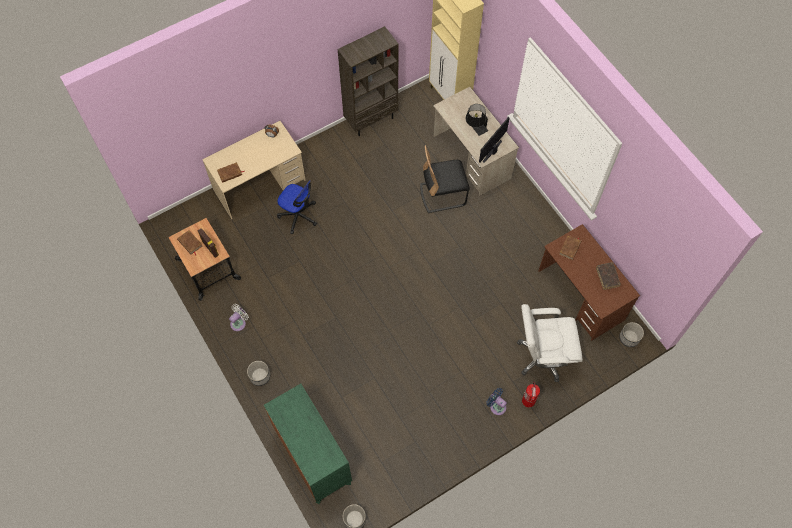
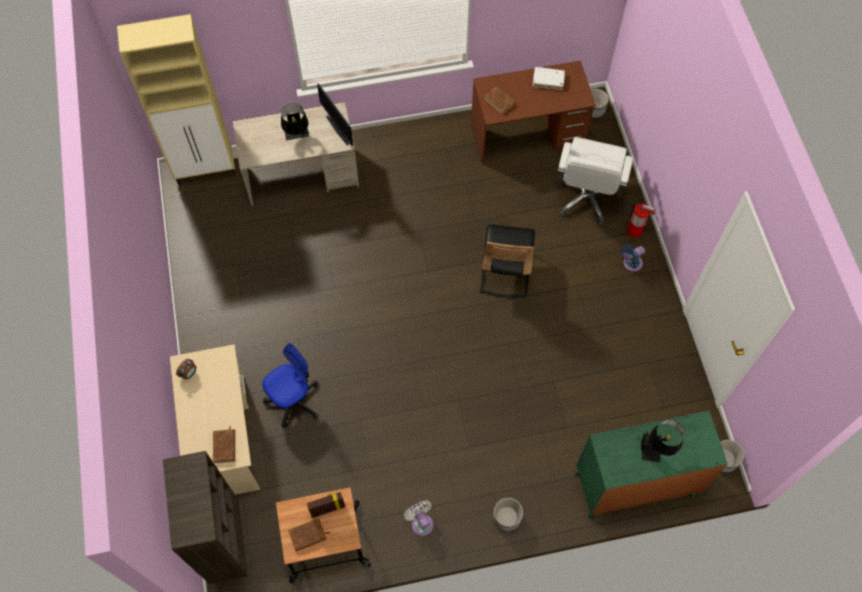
camera: 70 degrees left, 0 degrees up
brown bookcase [338,26,398,136] -> brown bookcase moved to [163,451,248,584]
black chair [420,145,470,213] -> black chair moved to [480,224,535,298]
brown book [596,262,621,290] -> white book [533,67,565,90]
none -> black table lamp [641,420,685,462]

